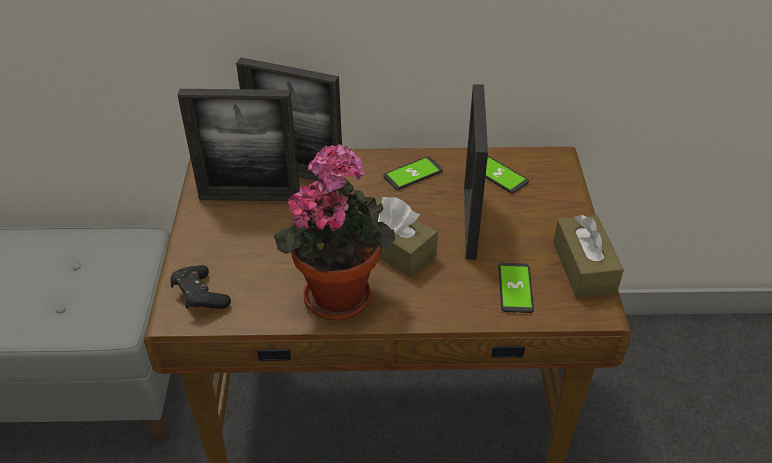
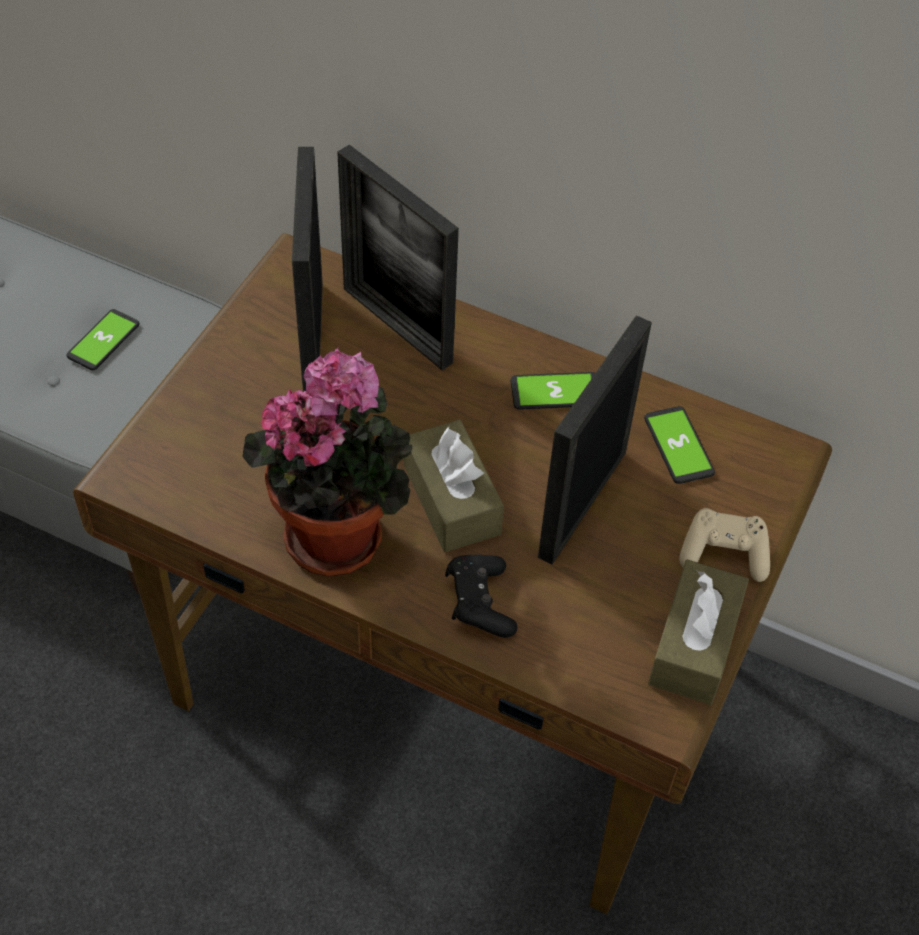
camera: 25 degrees right, 10 degrees up
black game controller [170,265,231,309] -> black game controller moved to [445,555,518,638]
picture frame [178,89,300,201] -> picture frame turned 60 degrees clockwise [292,147,323,392]
phone [498,263,534,313] -> phone moved to [66,309,140,370]
none -> beige game controller [679,508,770,582]

